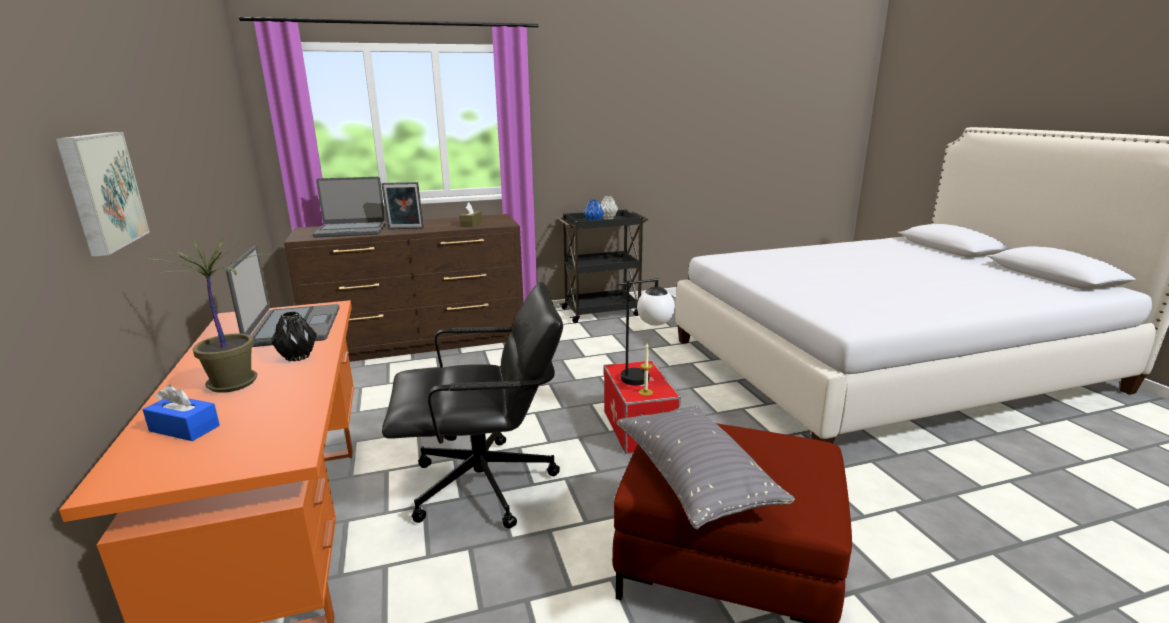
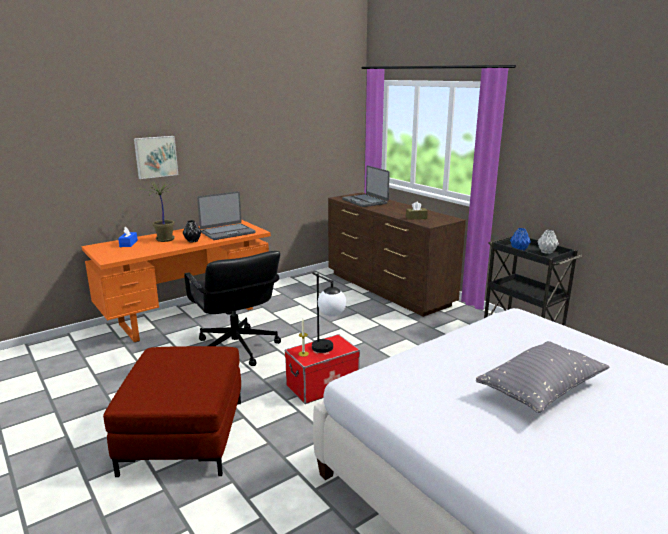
camera: 70 degrees right, 0 degrees up
picture frame [381,182,424,229] -> none
grey pillow [616,405,795,530] -> grey pillow moved to [476,341,609,413]

